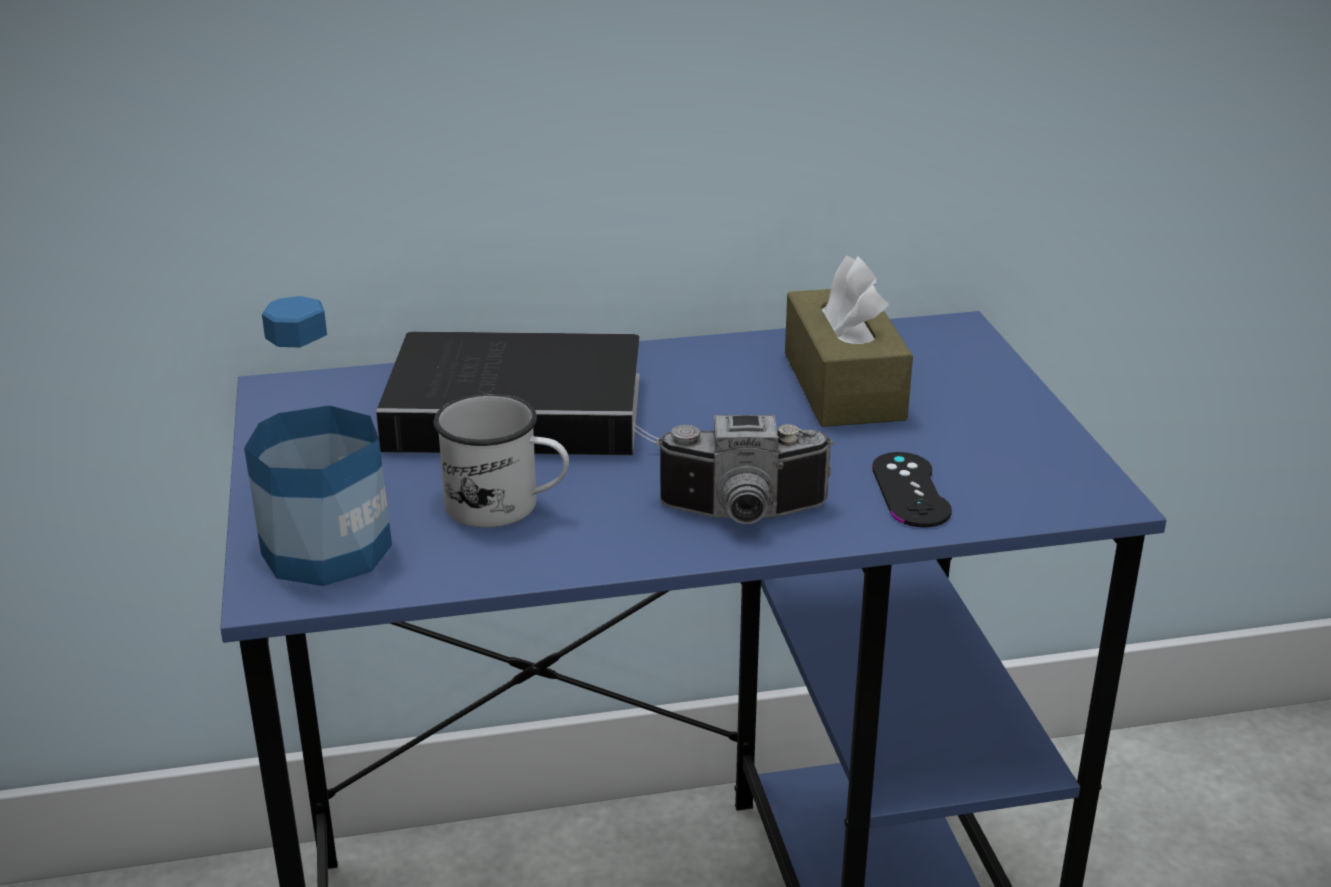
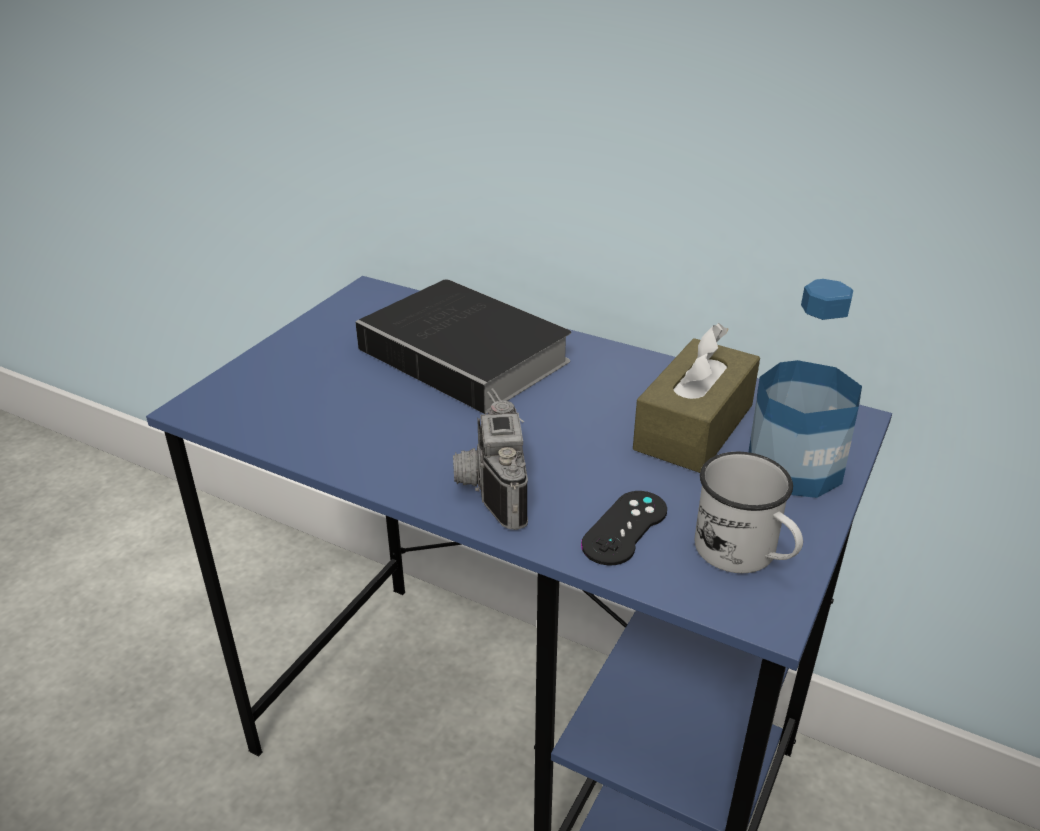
camera: 40 degrees right, 5 degrees up
bottle [244,296,392,586] -> bottle moved to [749,279,862,498]
white mug [434,393,569,528] -> white mug moved to [695,452,803,573]
camera [655,415,834,524] -> camera turned 45 degrees clockwise [453,400,528,530]

